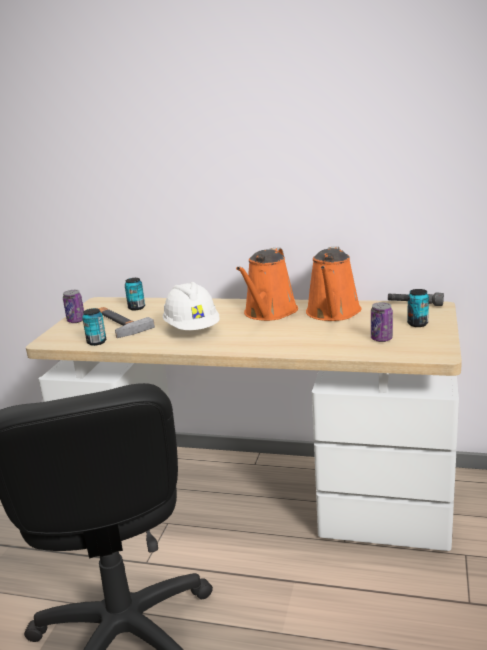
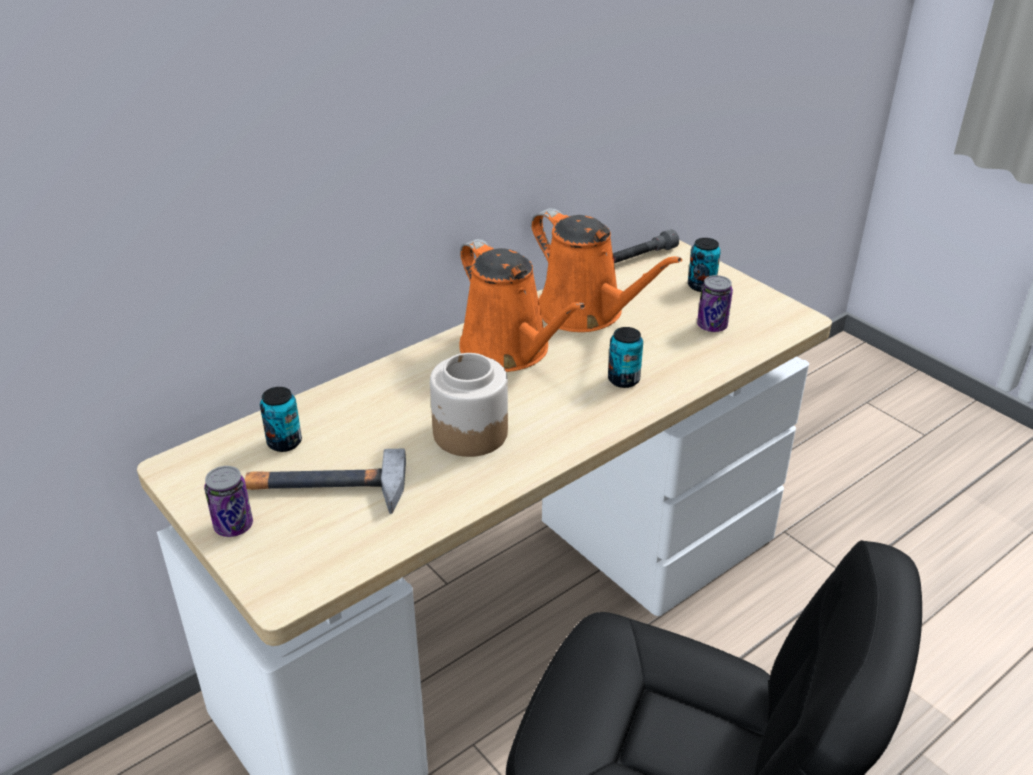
camera: 55 degrees left, 15 degrees up
can [82,308,106,346] -> can moved to [608,327,643,388]
white hard hat [163,282,220,330] -> jar [430,353,508,457]

